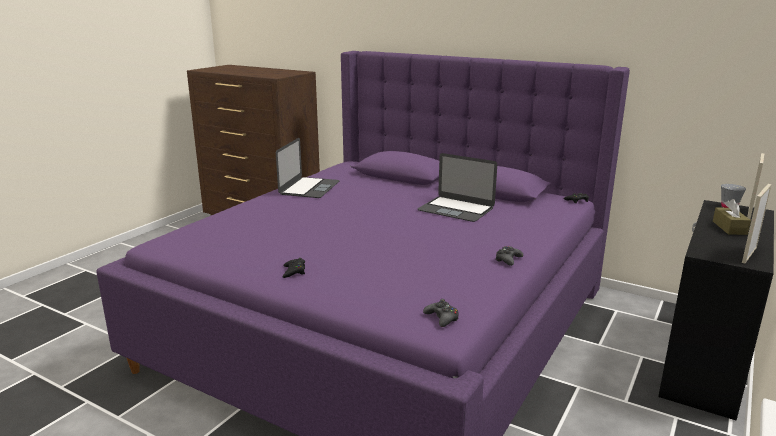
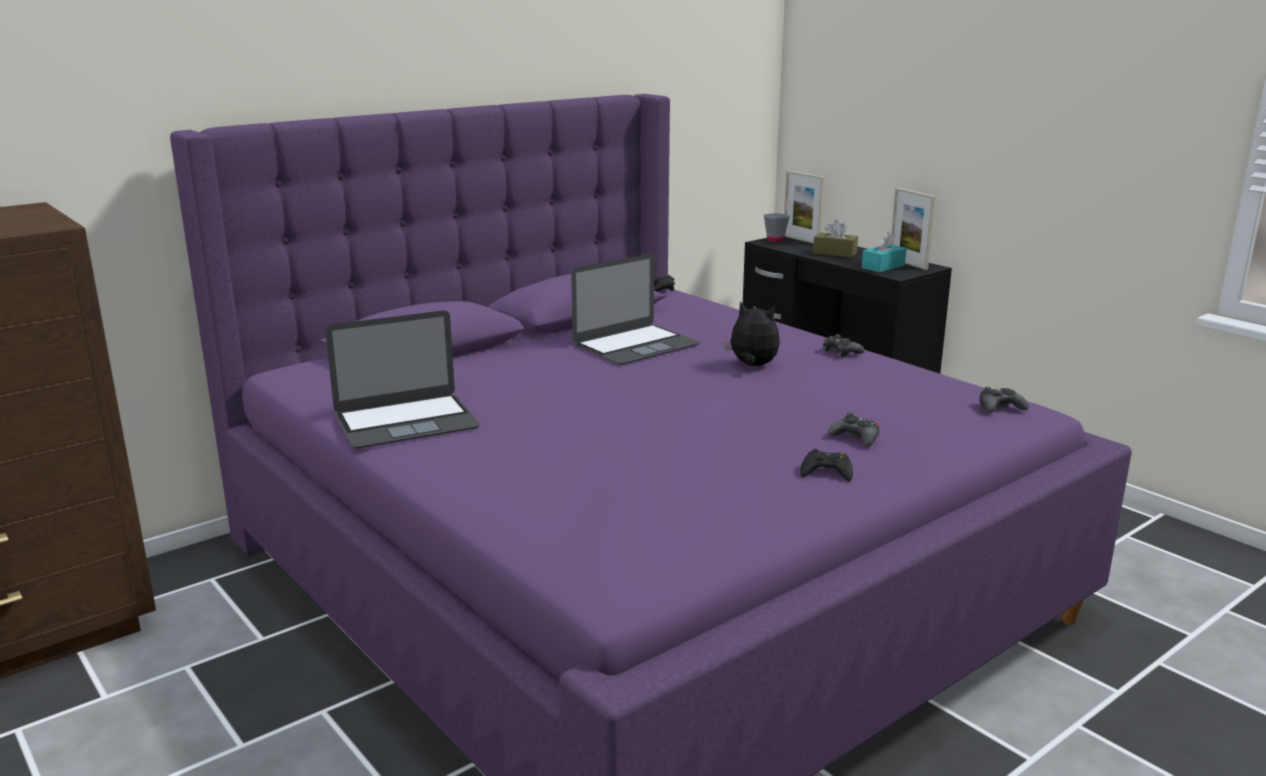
camera: 70 degrees left, 0 degrees up
laptop [276,138,340,198] -> laptop turned 120 degrees clockwise [325,310,480,448]
none -> plush toy [722,302,780,366]
none -> black game controller [828,412,879,447]
none -> turquoise tissue box [862,232,907,272]

